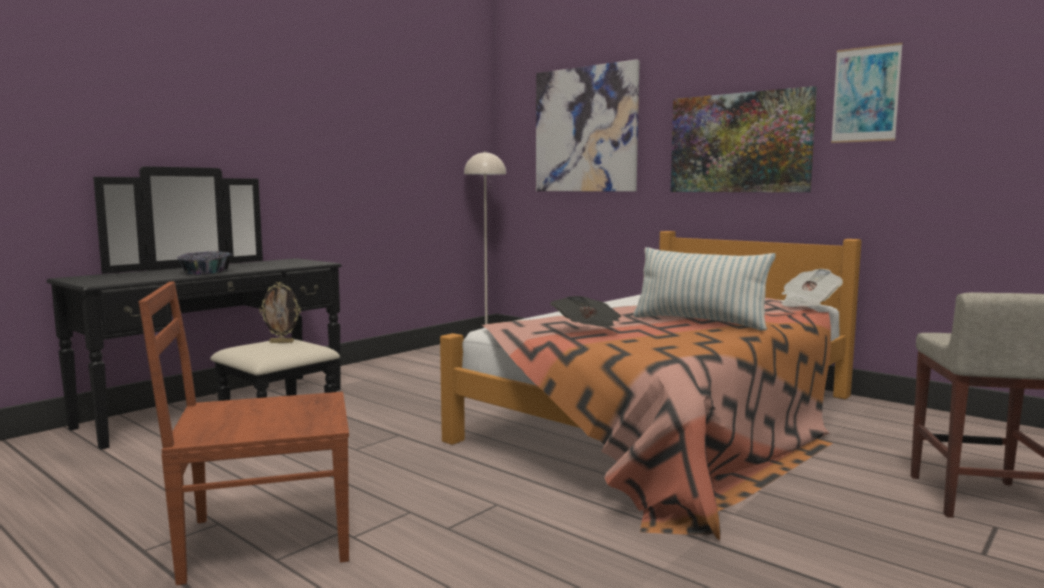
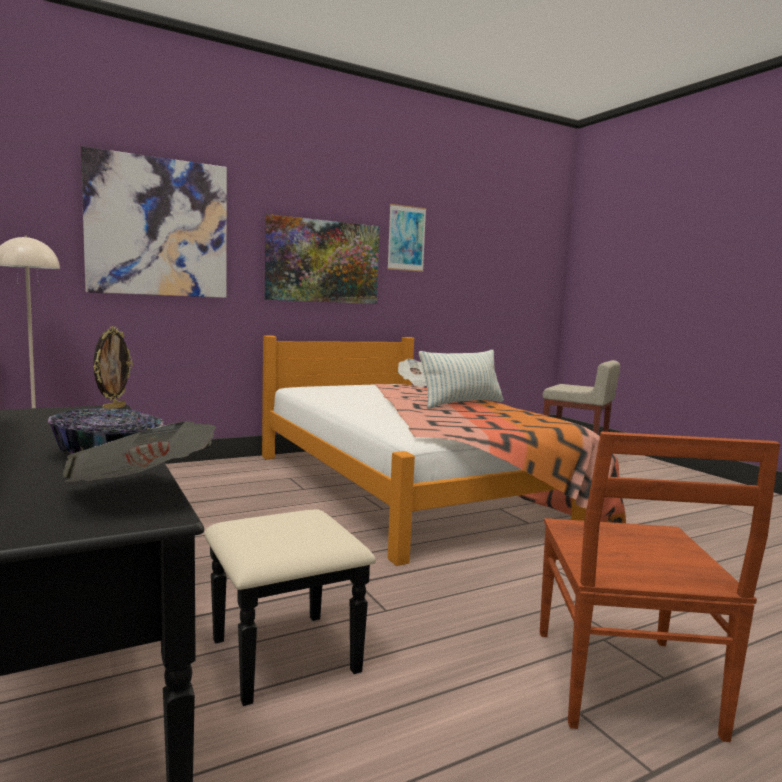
camera: 70 degrees left, 0 degrees up
picture frame [259,282,301,343] -> picture frame moved to [93,326,133,409]
newspaper [550,296,621,327] -> newspaper moved to [63,421,217,482]

